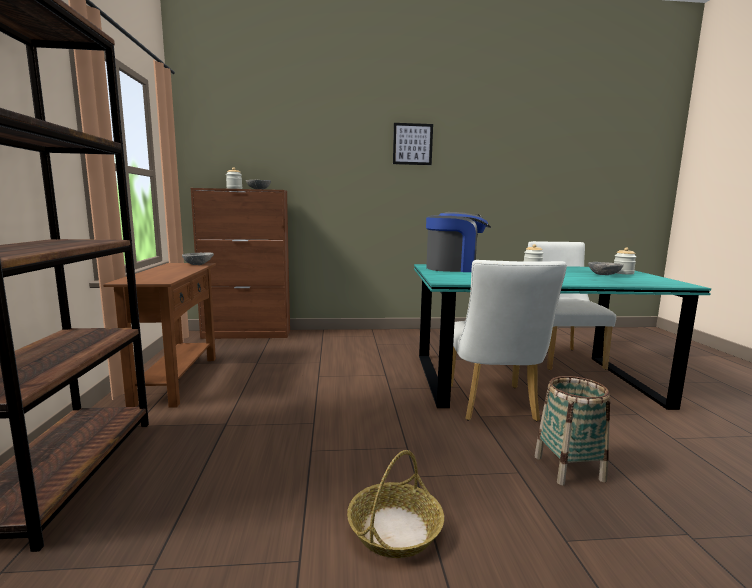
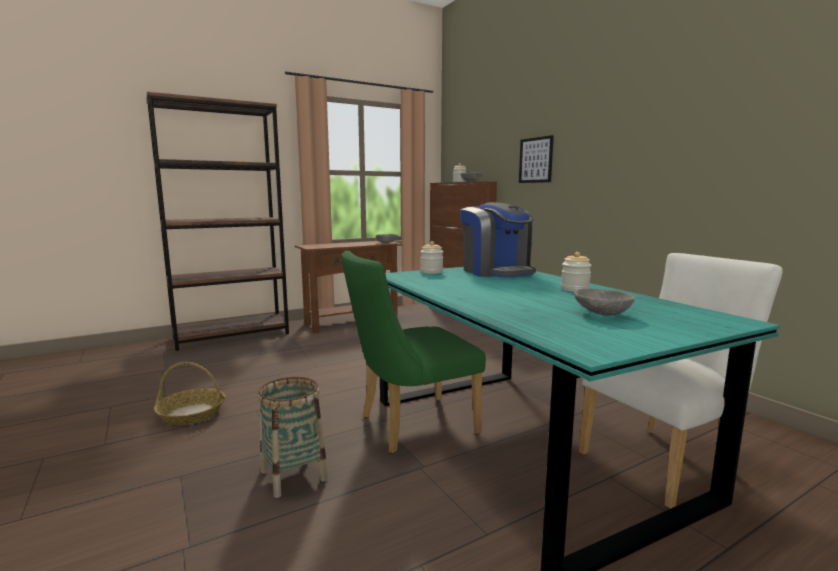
camera: 65 degrees right, 0 degrees up
picture [393,123,433,165] -> picture moved to [519,135,554,183]
white chair [451,260,567,421] -> green chair [341,250,486,453]
jar [614,247,636,274] -> jar moved to [421,241,443,274]

